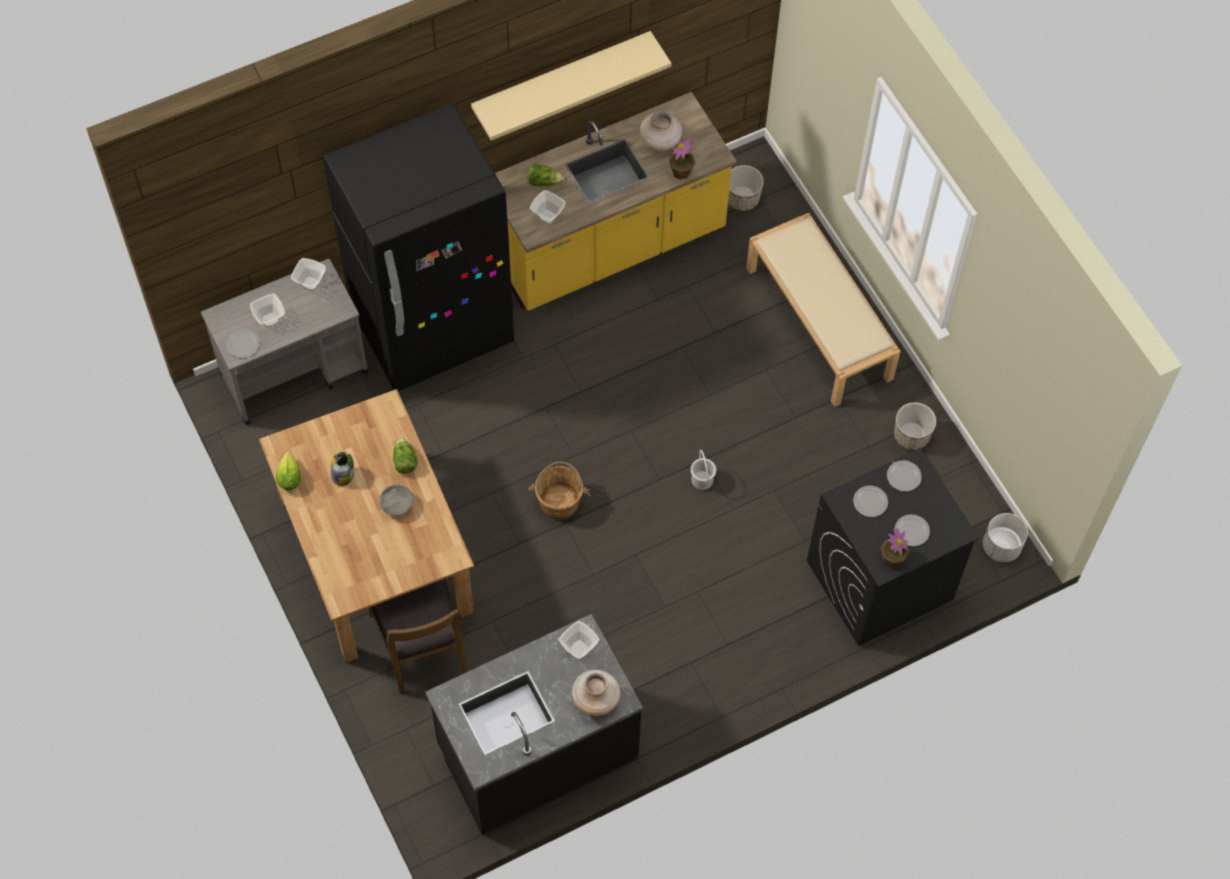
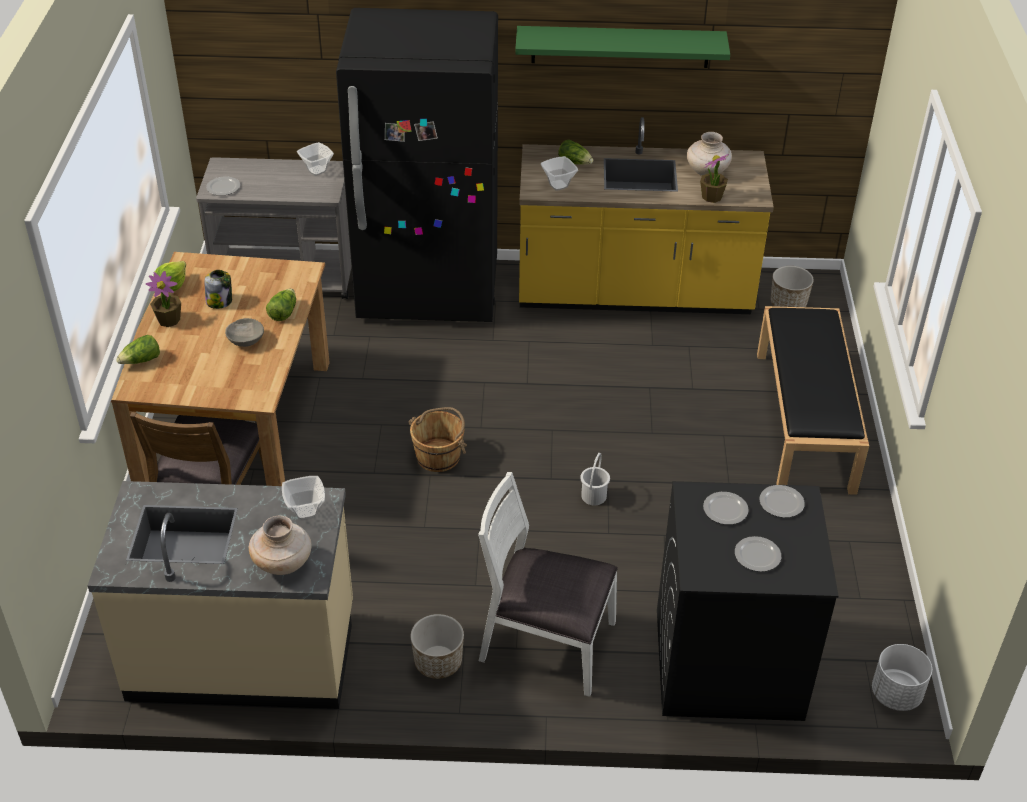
camera: 30 degrees right, 20 degrees down
bowl [250,294,285,327] -> none
black counter [425,614,643,834] -> beige counter [88,481,353,709]
beige shelf [471,31,671,141] -> green shelf [515,26,730,68]
beige bench [746,213,901,407] -> black bench [757,306,869,495]
potted plant [881,528,909,568] -> potted plant moved to [146,271,181,327]
planter [894,402,936,450] -> planter moved to [410,614,464,679]
none -> lettuce [116,335,160,364]
none -> white chair [478,472,618,697]

